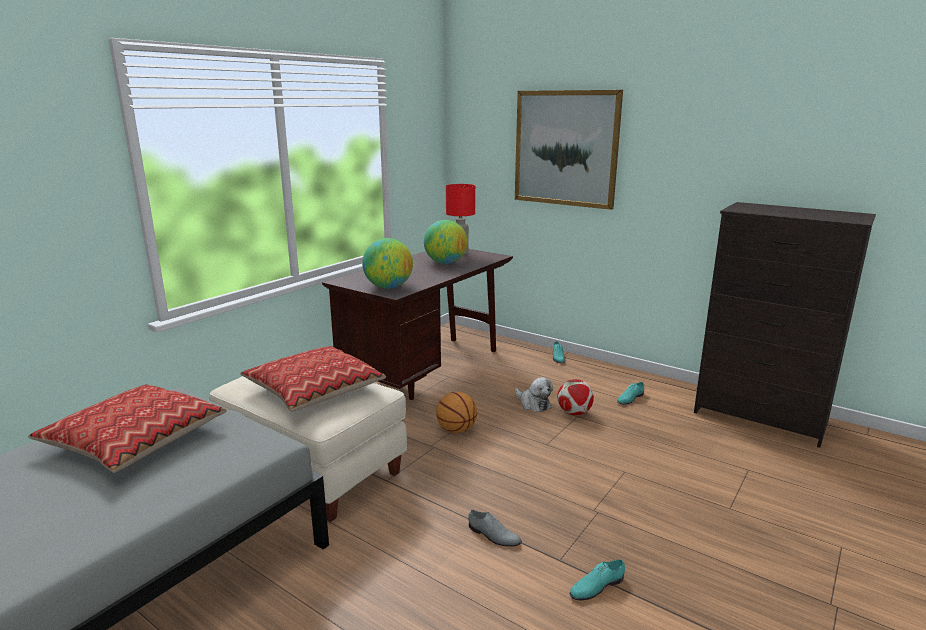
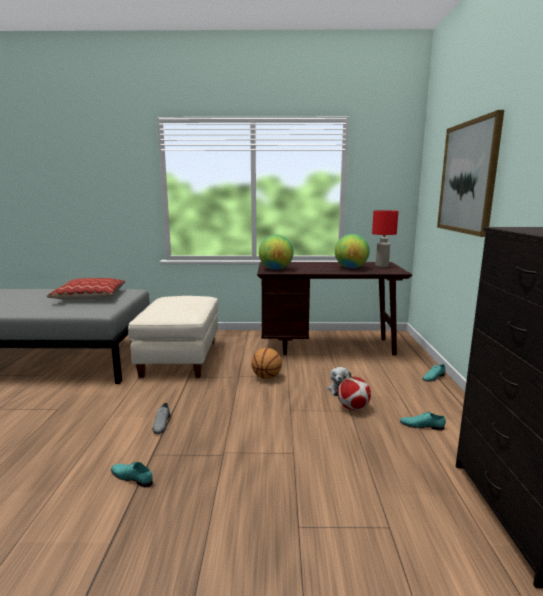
camera: 55 degrees right, 5 degrees down
pillow [240,346,386,412] -> none

